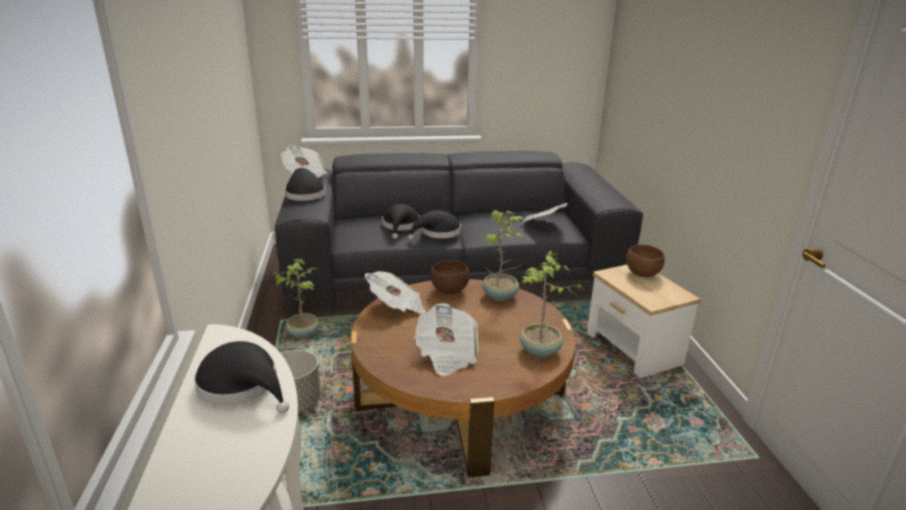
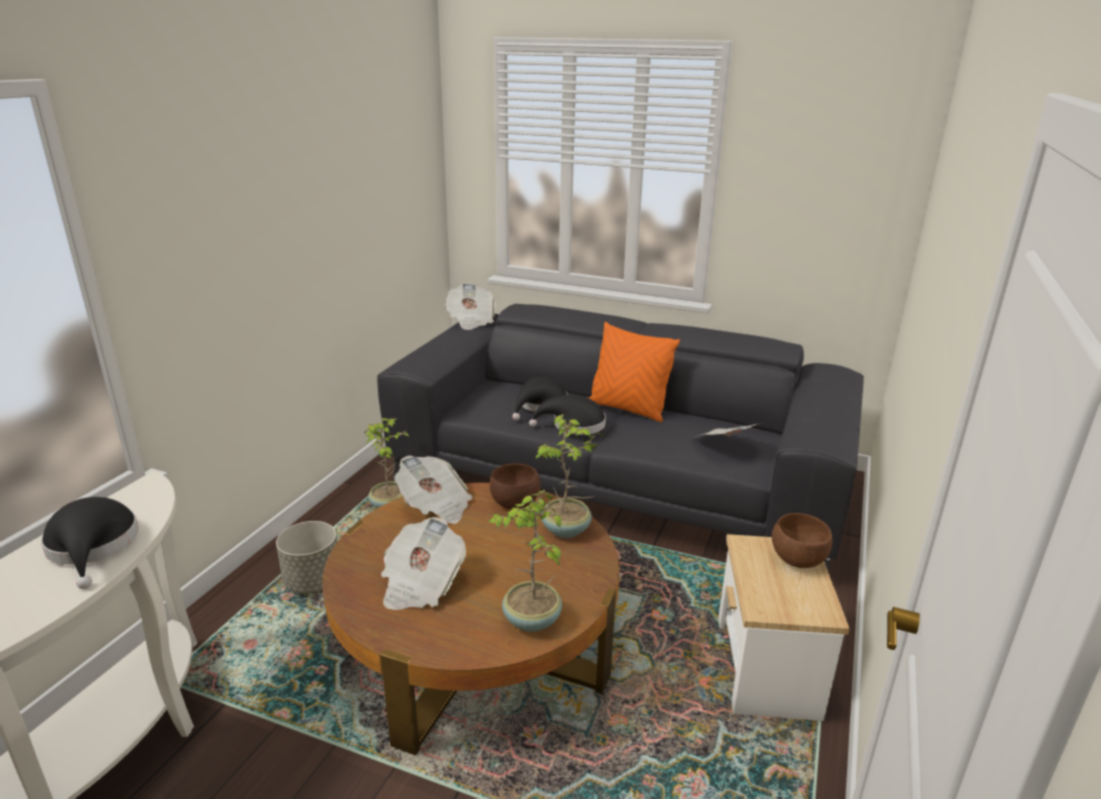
camera: 30 degrees right, 0 degrees up
black hat [285,168,326,201] -> none
none -> orange pillow [589,322,680,422]

